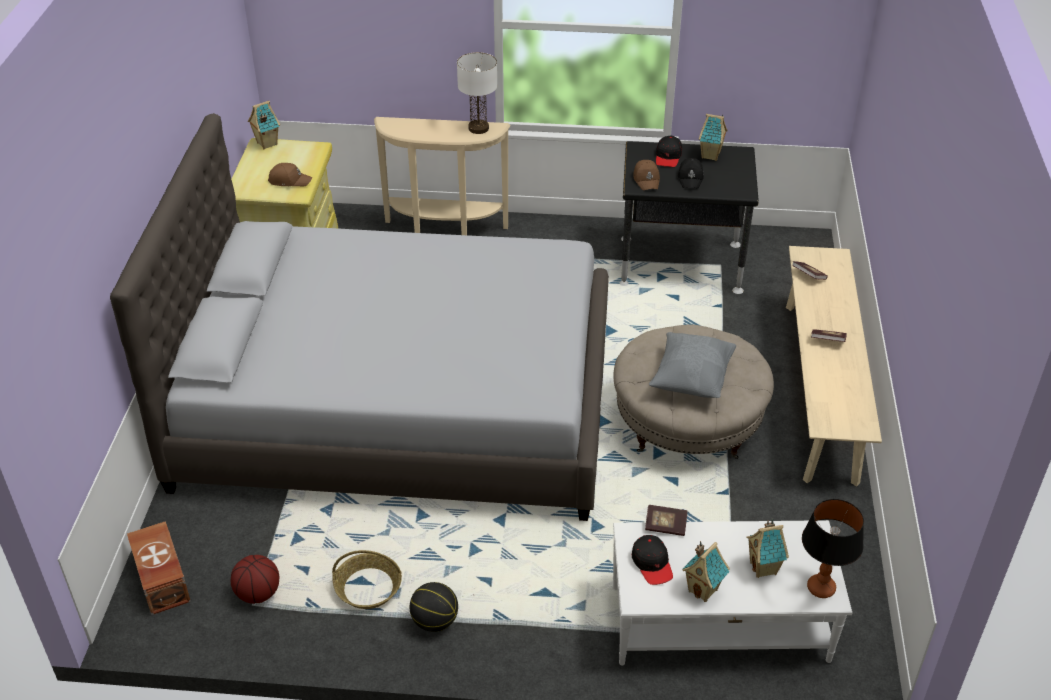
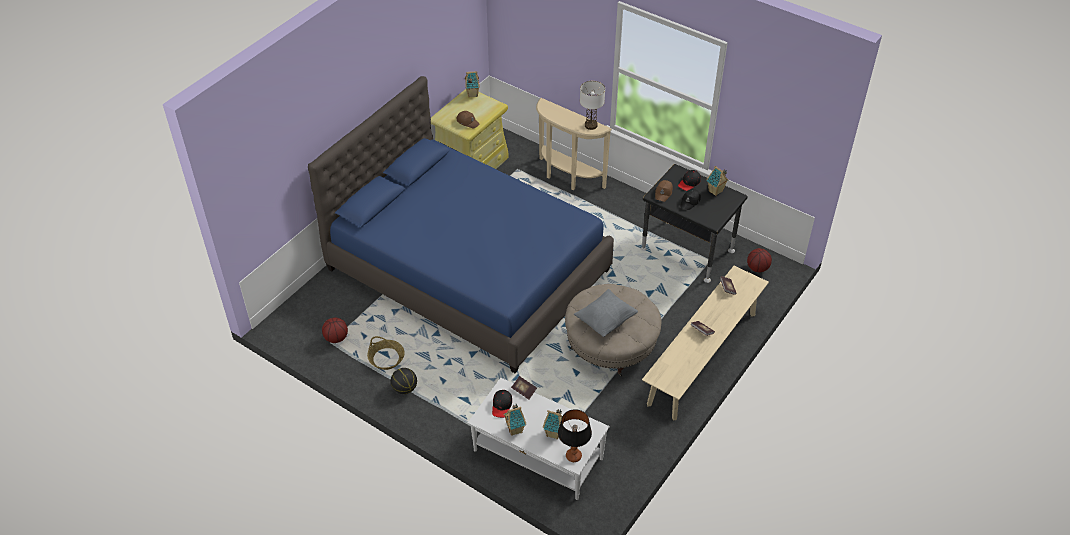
camera: 30 degrees right, 5 degrees up
grey bed [110,113,609,521] -> blue bed [308,76,614,373]
brown storage box [127,521,191,615] -> none
none -> basketball [747,248,772,273]

